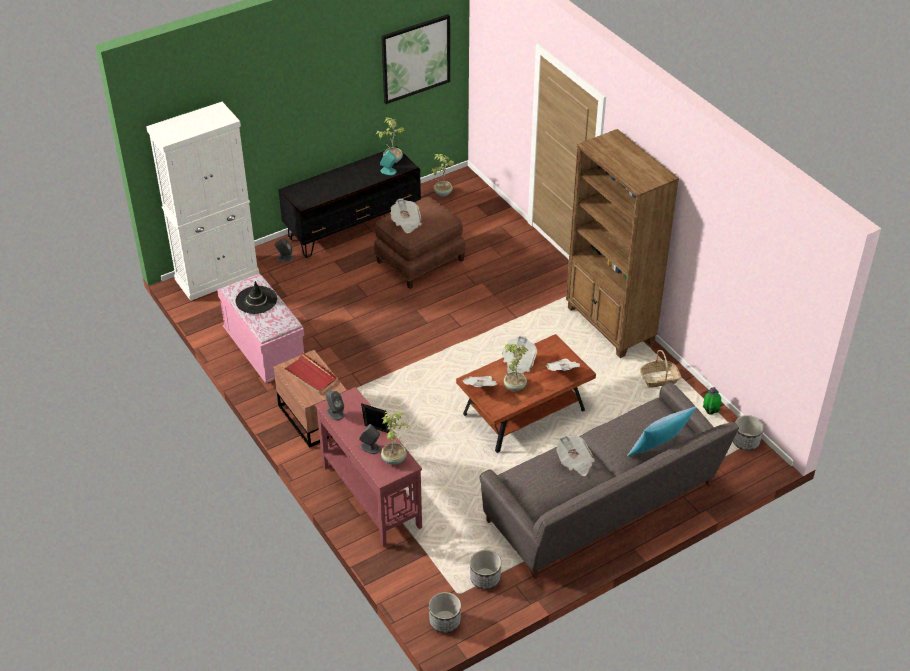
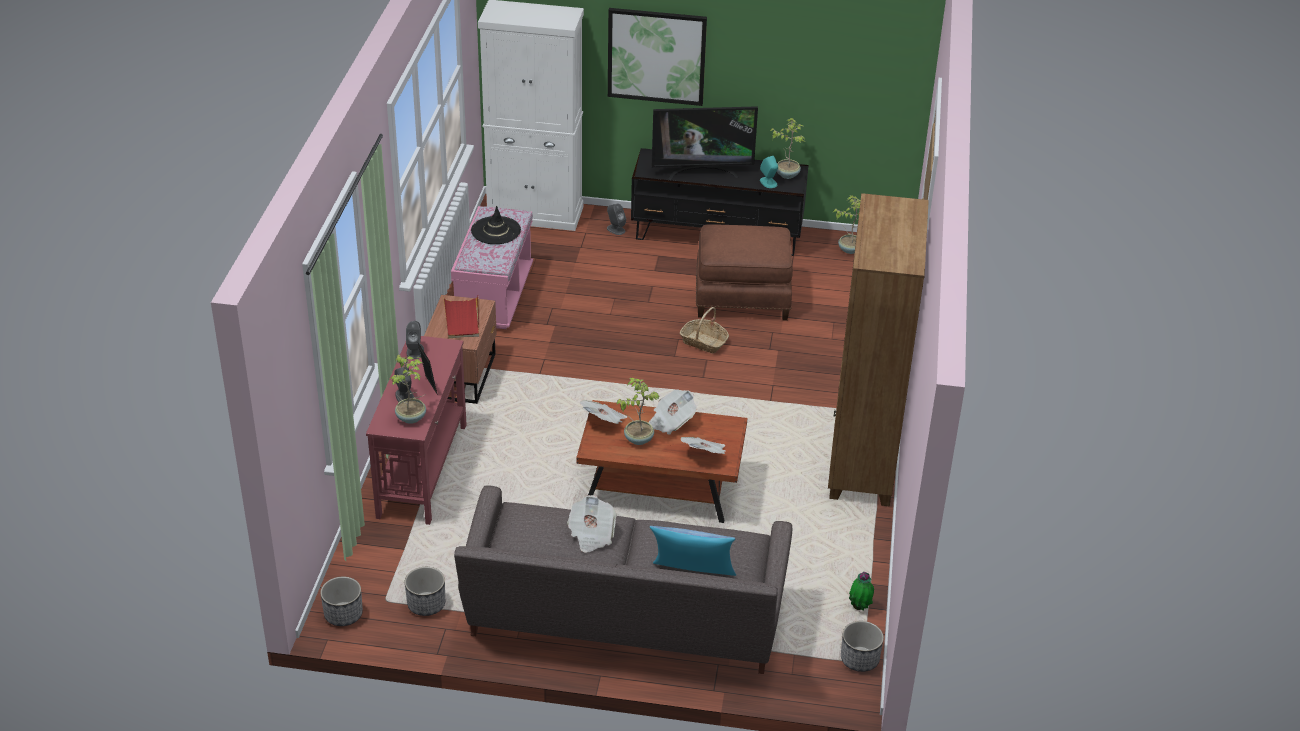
camera: 40 degrees right, 5 degrees down
picture [381,14,450,104] -> picture moved to [608,8,707,106]
newspaper [391,199,422,233] -> none
basket [640,350,681,388] -> basket moved to [680,307,729,354]
none -> television [652,106,758,180]

